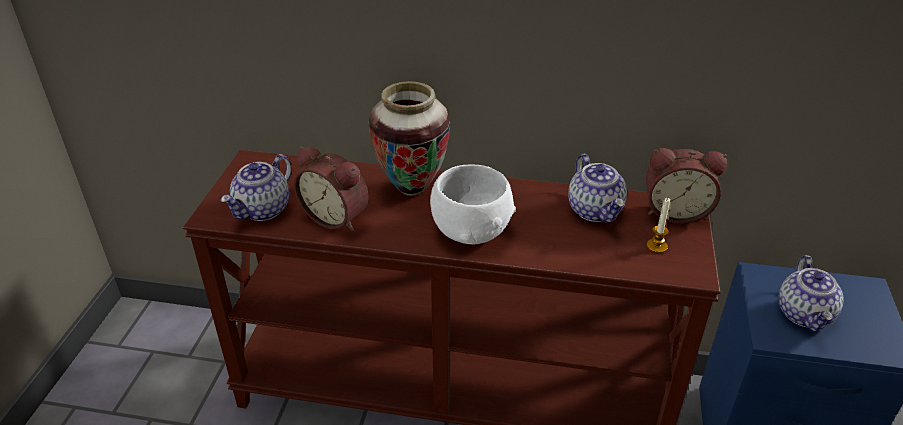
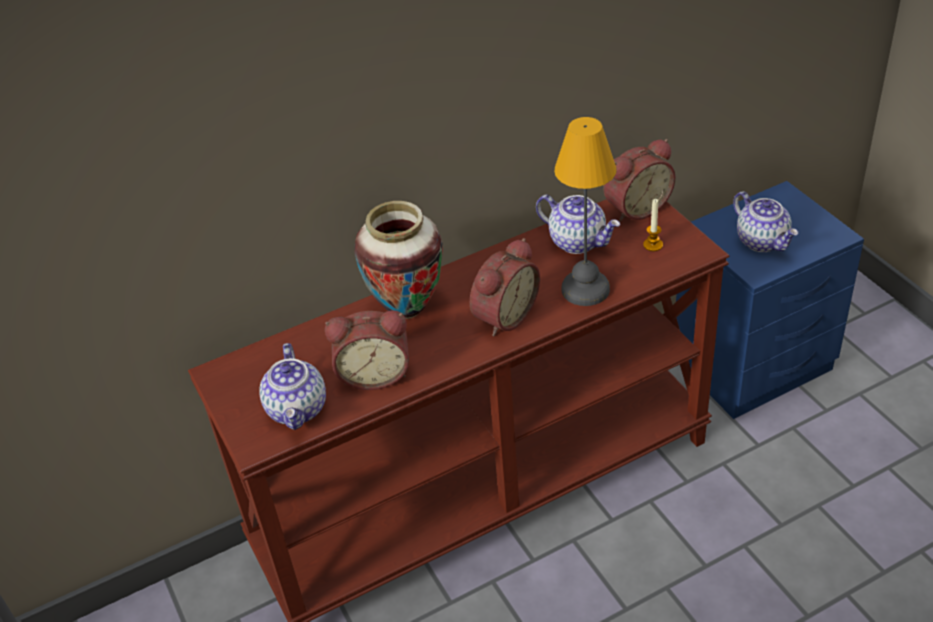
camera: 35 degrees left, 5 degrees up
white bowl [430,164,516,244] -> alarm clock [470,238,540,336]
none -> table lamp [554,117,617,306]

